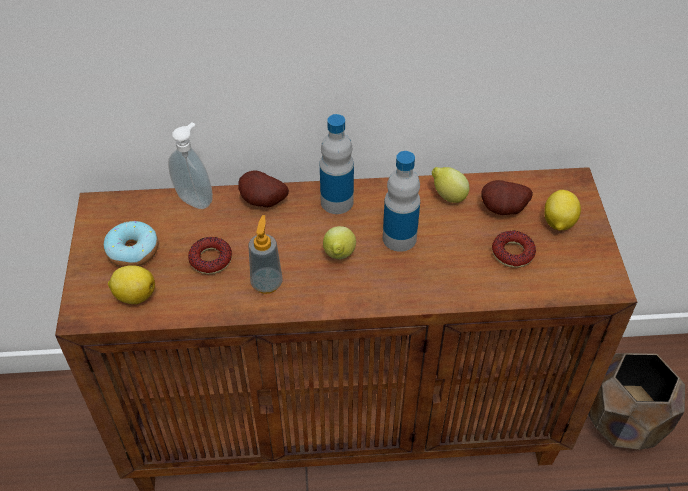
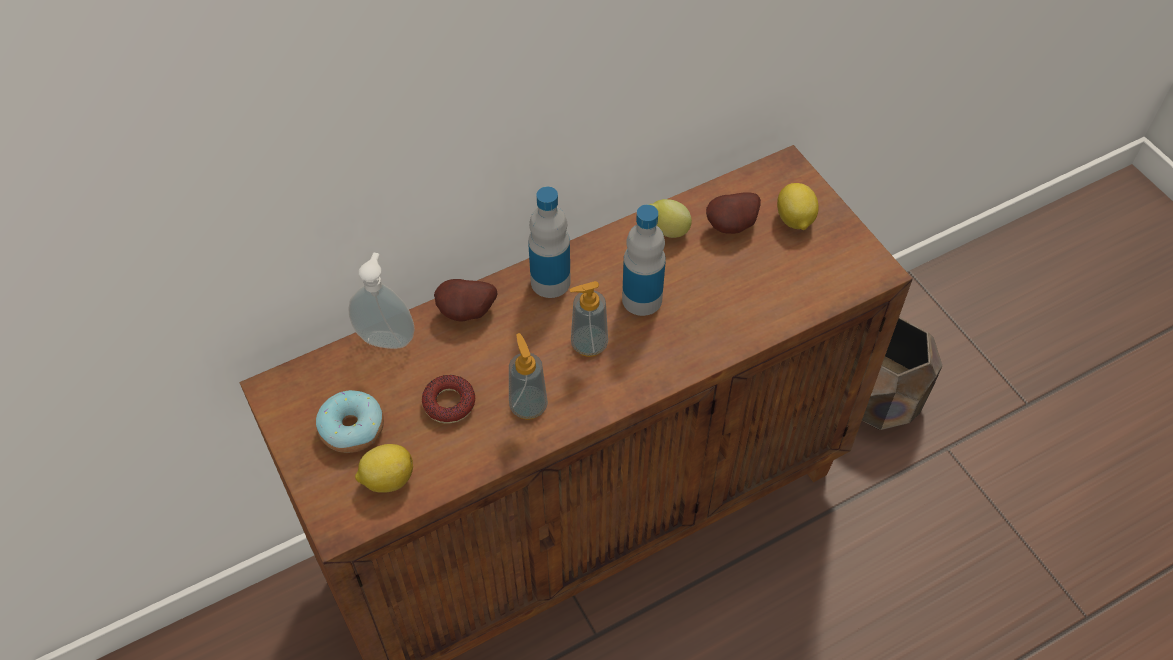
camera: 25 degrees left, 5 degrees up
lemon [323,226,356,259] -> soap dispenser [569,281,608,357]
donut [492,231,536,268] -> none

